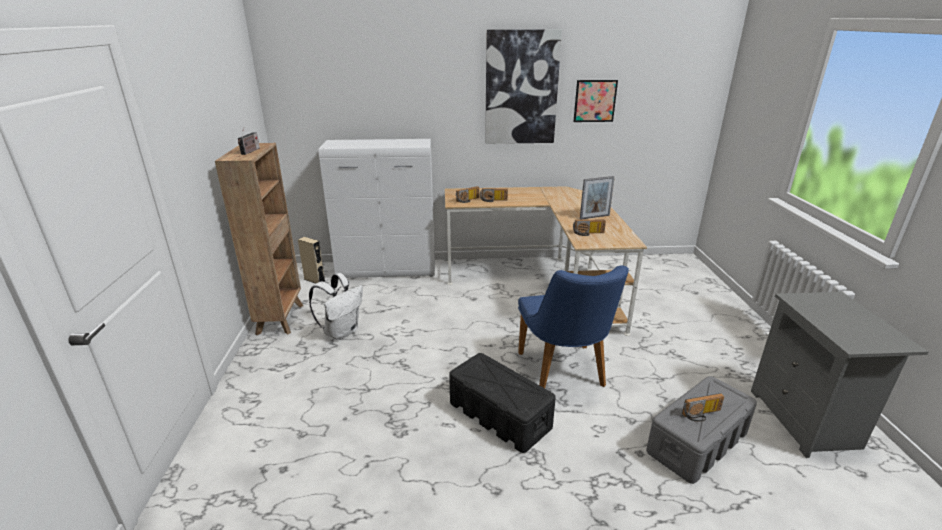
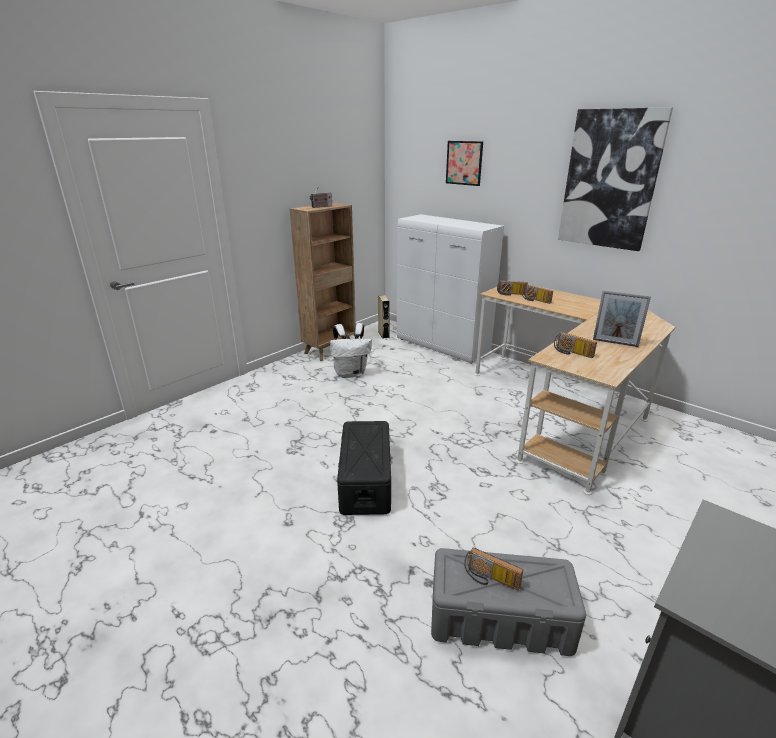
camera: 45 degrees right, 0 degrees up
blue chair [518,265,629,388] -> none
picture [573,80,618,122] -> picture moved to [446,141,483,186]

